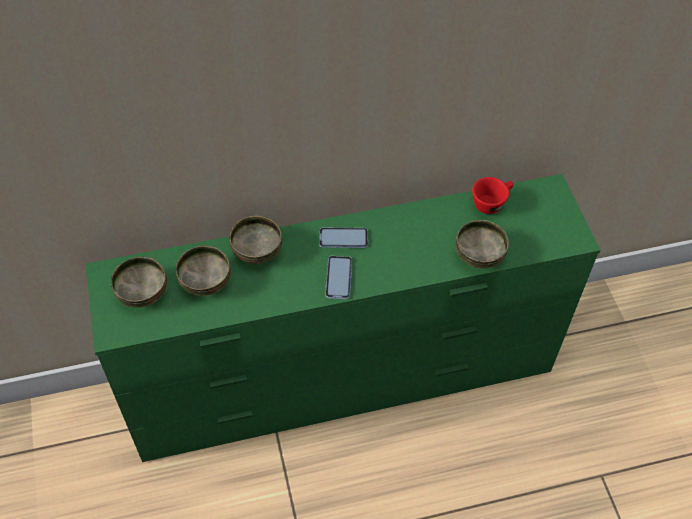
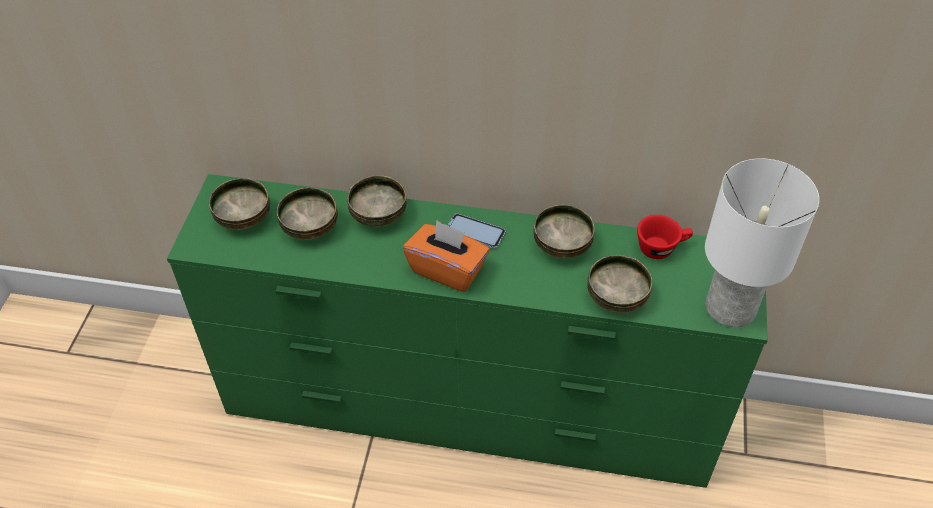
camera: 25 degrees right, 5 degrees down
phone [325,256,352,299] -> orange tissue box [403,220,490,292]
none -> bowl [533,205,595,259]
none -> white table lamp [705,158,819,327]

